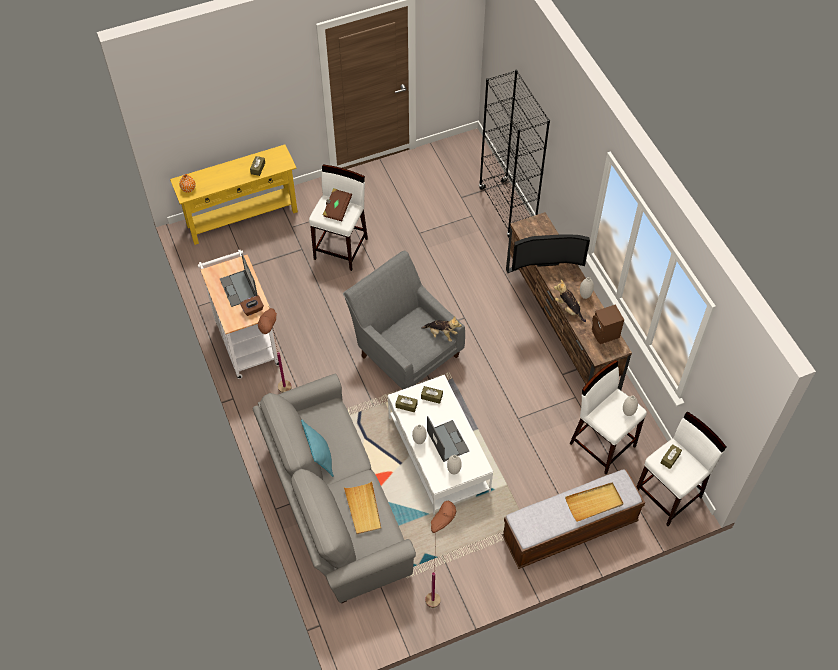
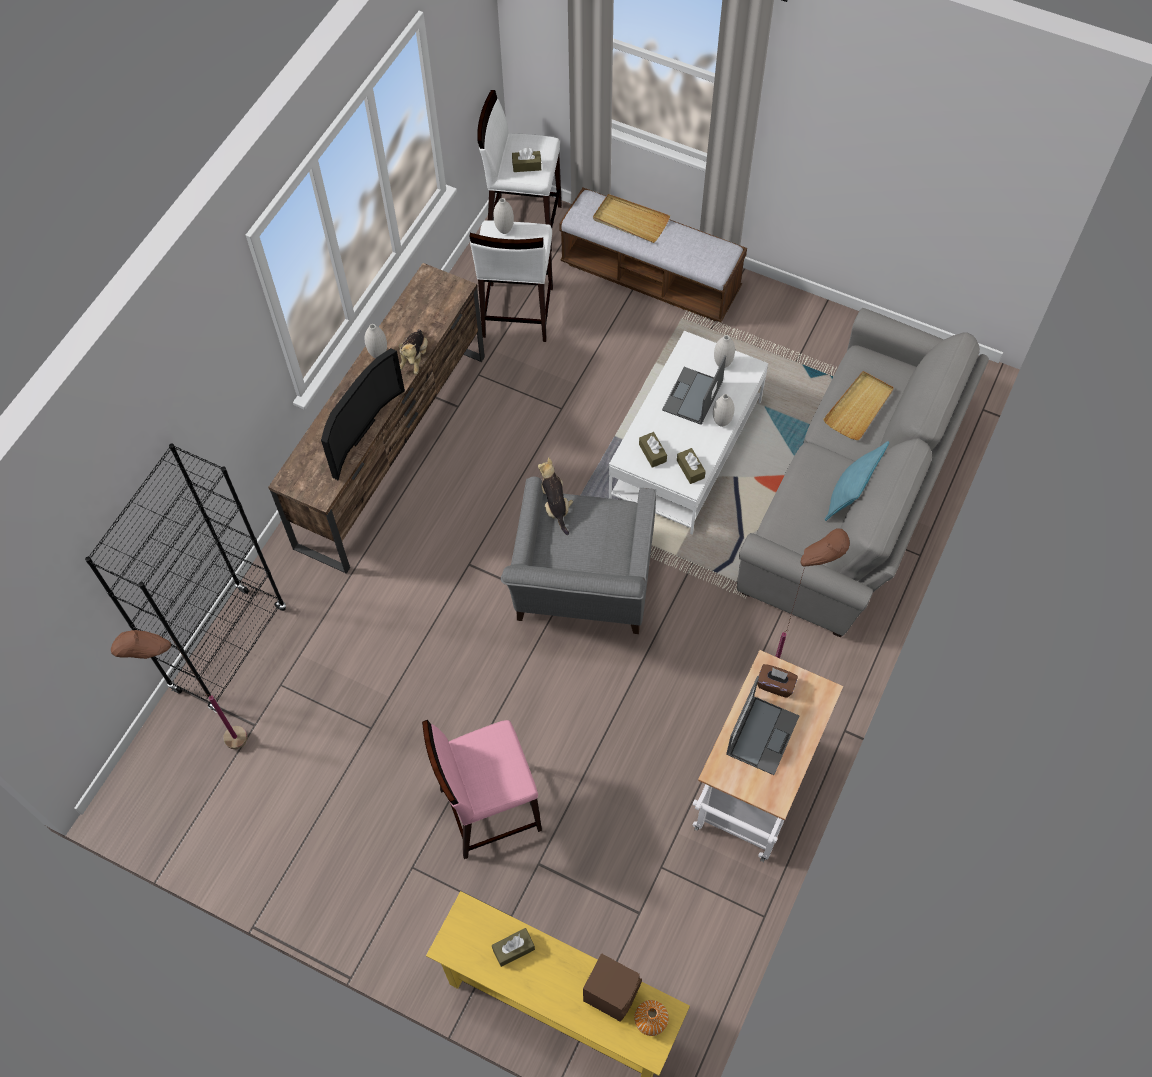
camera: 130 degrees left, 5 degrees up
white stool [309,164,368,271] -> pink stool [422,720,542,859]
brown book [323,188,352,222] -> none
brown floor lamp [425,501,456,608] -> brown floor lamp moved to [111,630,248,749]
television [512,234,590,271] -> television turned 75 degrees clockwise [321,348,405,480]
brown speaker [592,304,624,344] -> brown speaker moved to [583,953,642,1022]

